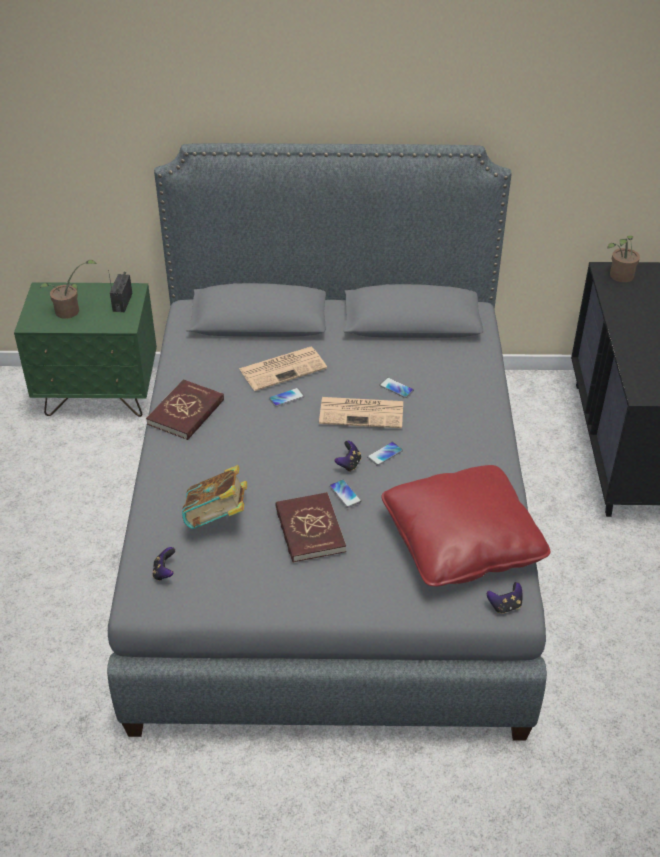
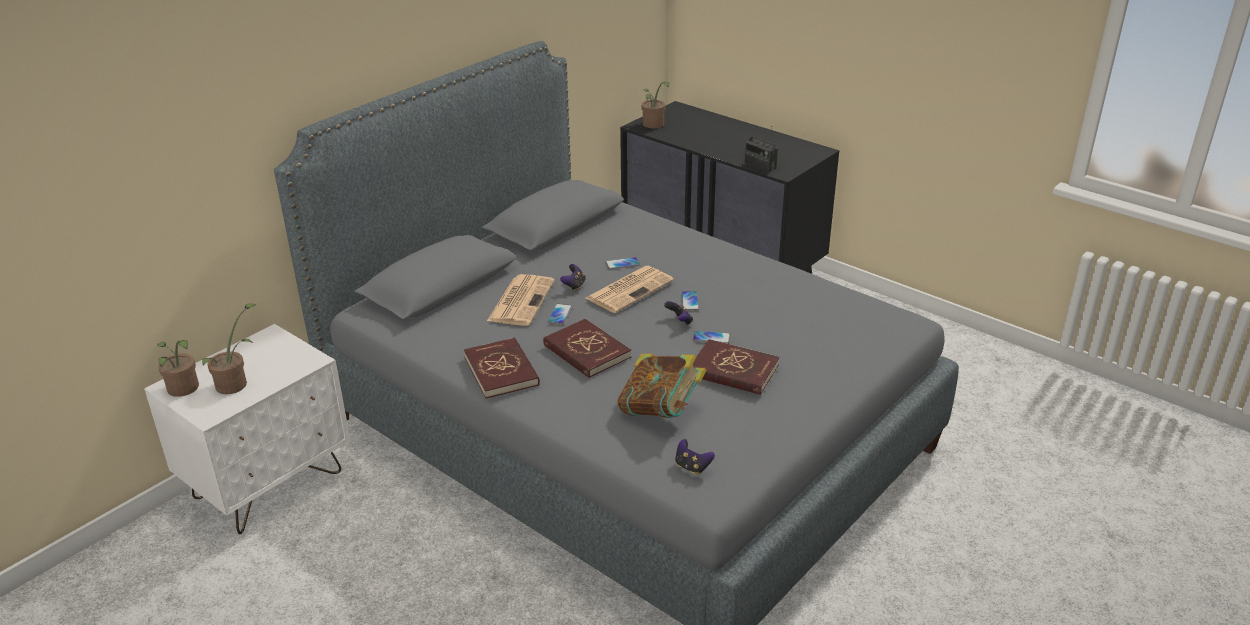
camera: 50 degrees left, 10 degrees down
green nightstand [14,282,157,417] -> white nightstand [144,324,350,534]
radio [108,270,133,312] -> radio moved to [744,126,778,173]
red pillow [381,465,551,587] -> none
game controller [487,582,522,614] -> game controller moved to [560,264,586,291]
none -> potted plant [157,340,199,397]
none -> red book [543,319,631,378]

